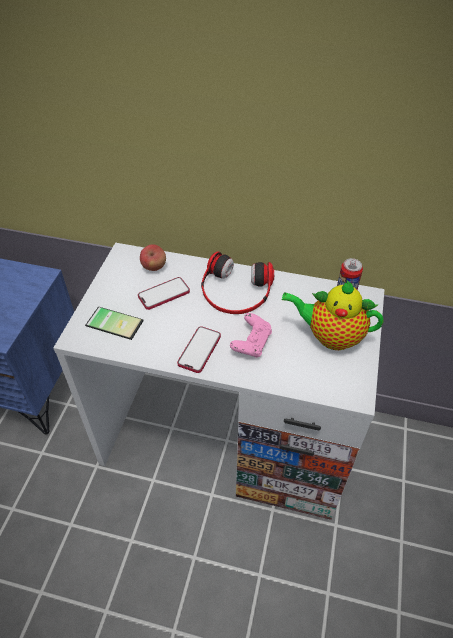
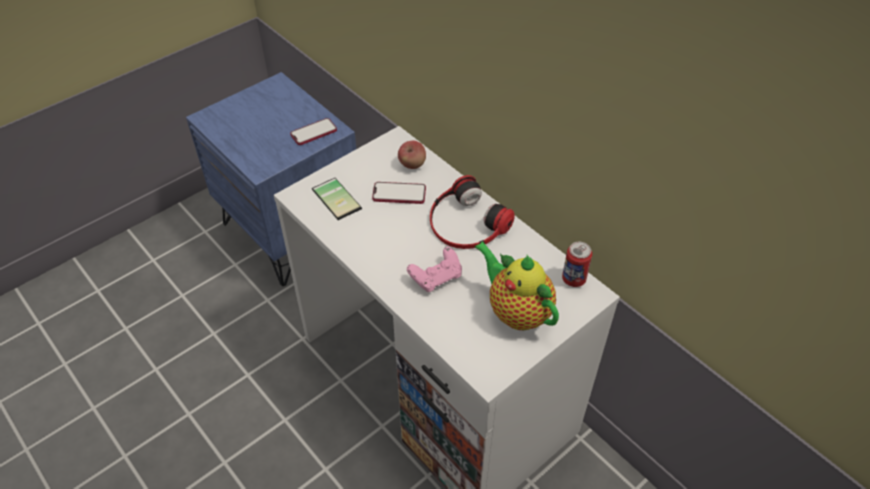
camera: 35 degrees right, 0 degrees up
phone [177,326,221,373] -> phone moved to [290,118,337,145]

